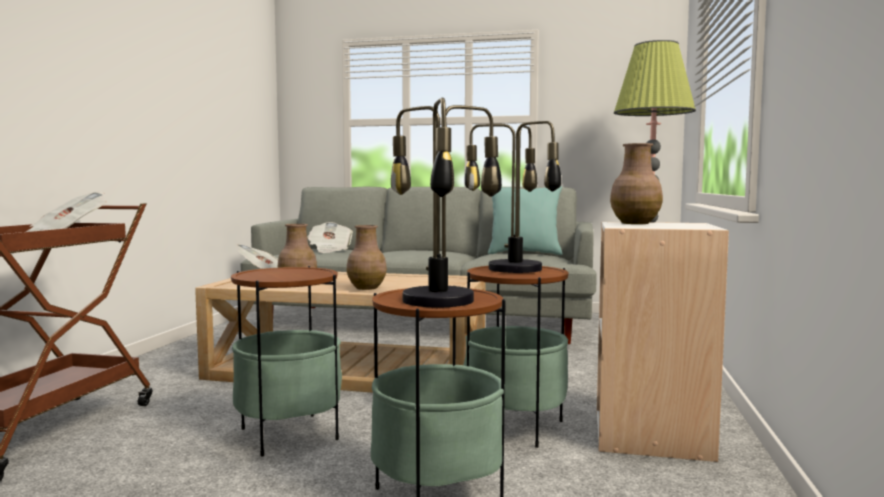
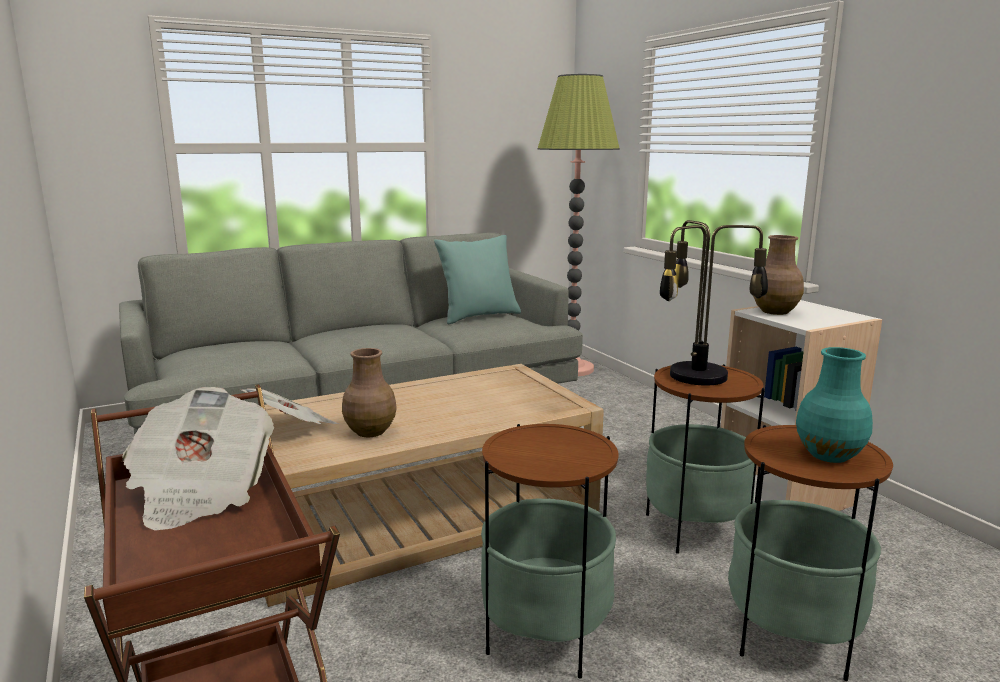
camera: 40 degrees left, 10 degrees up
newspaper [307,222,353,253] -> none
brown vase [346,225,387,290] -> none
table lamp [391,98,502,307] -> turquoise vase [796,347,873,463]

